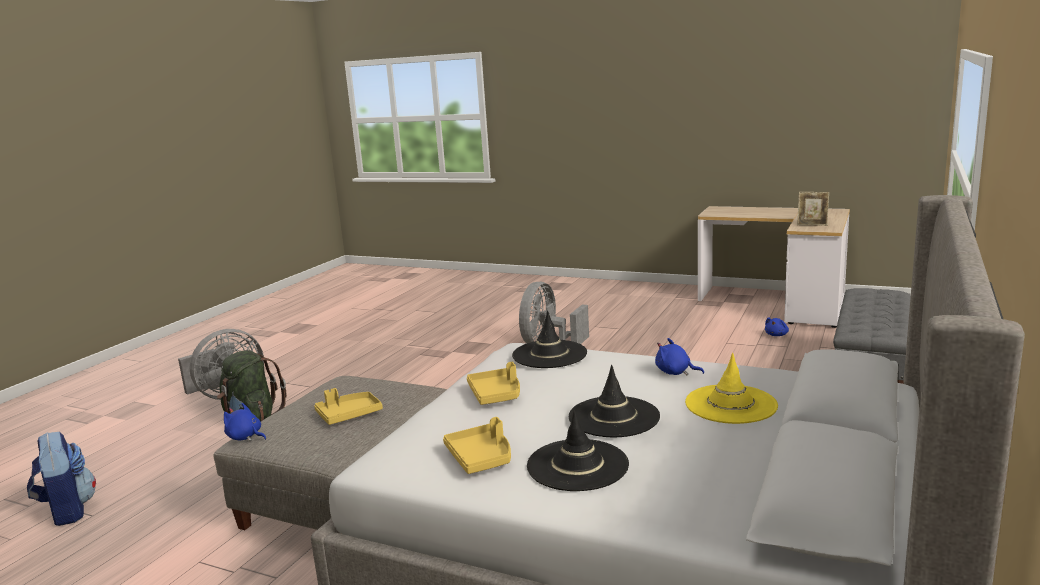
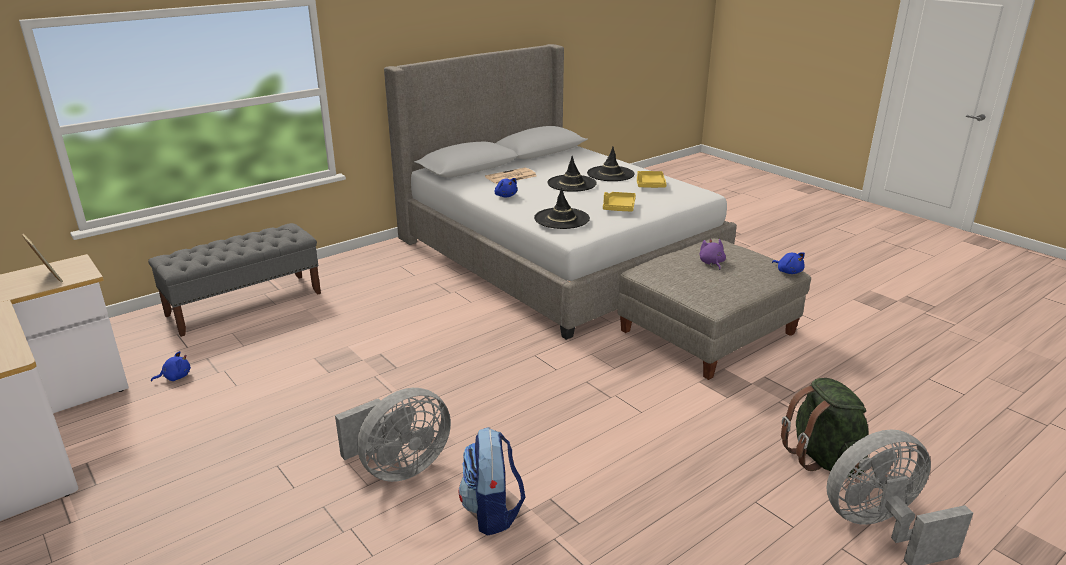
camera: 155 degrees left, 10 degrees up
backpack [27,432,96,526] -> backpack moved to [459,427,525,535]
yellow tray [314,388,383,425] -> purple plush toy [700,239,726,270]
yellow hat [685,353,778,424] -> newspaper [485,167,536,185]

